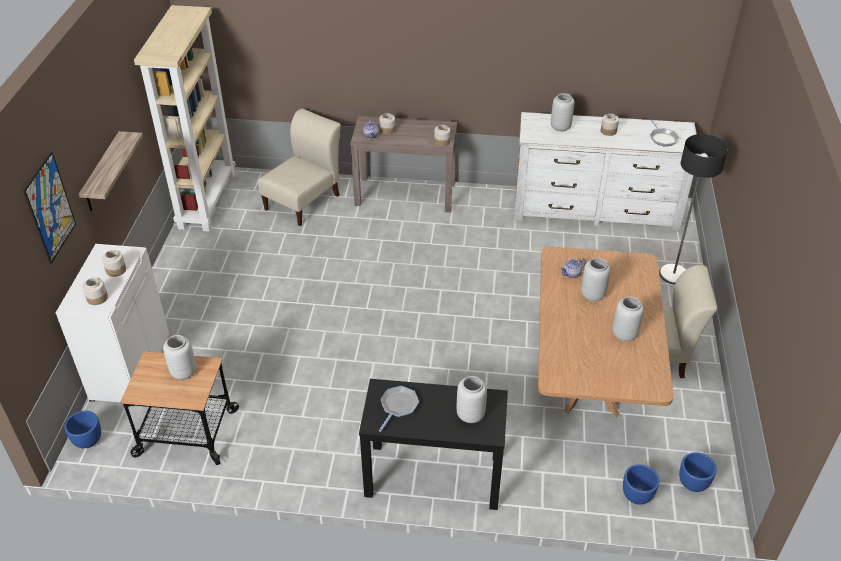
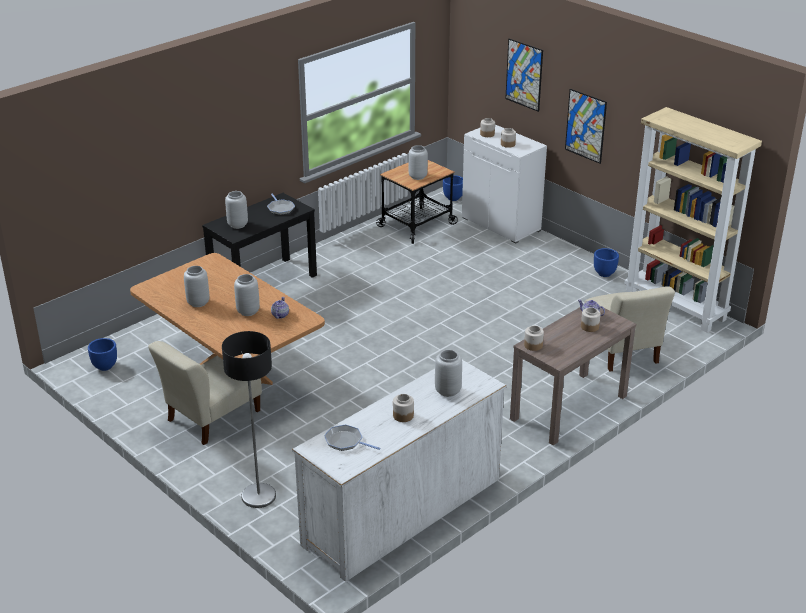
camera: 130 degrees right, 10 degrees down
shelf [79,131,143,211] -> picture [565,89,607,164]
blue planter [623,464,659,505] -> blue planter moved to [594,248,619,277]

